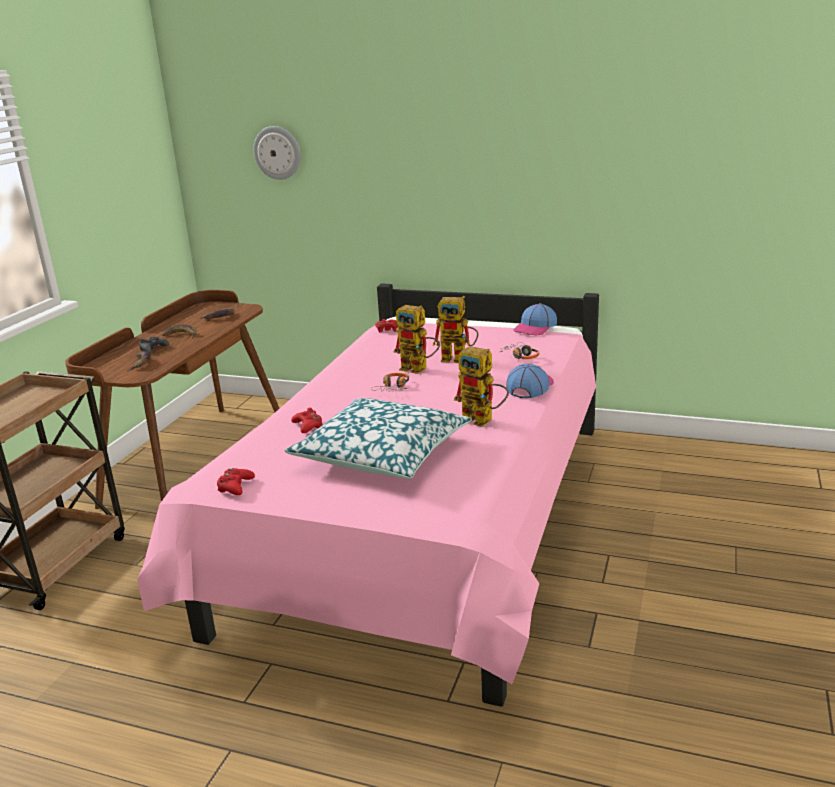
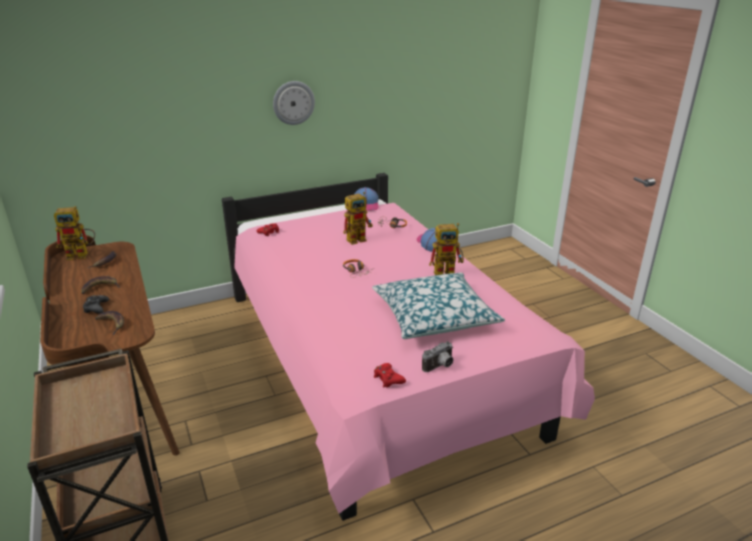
camera: 45 degrees left, 5 degrees up
wall clock [253,126,301,180] -> wall clock moved to [273,81,315,125]
red game controller [291,408,323,433] -> none
toy robot [393,305,440,374] -> toy robot moved to [54,206,95,260]
none -> camera [422,341,453,372]

